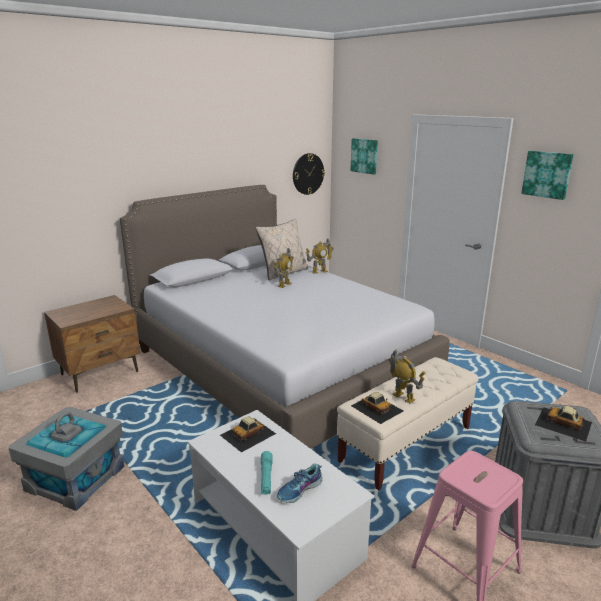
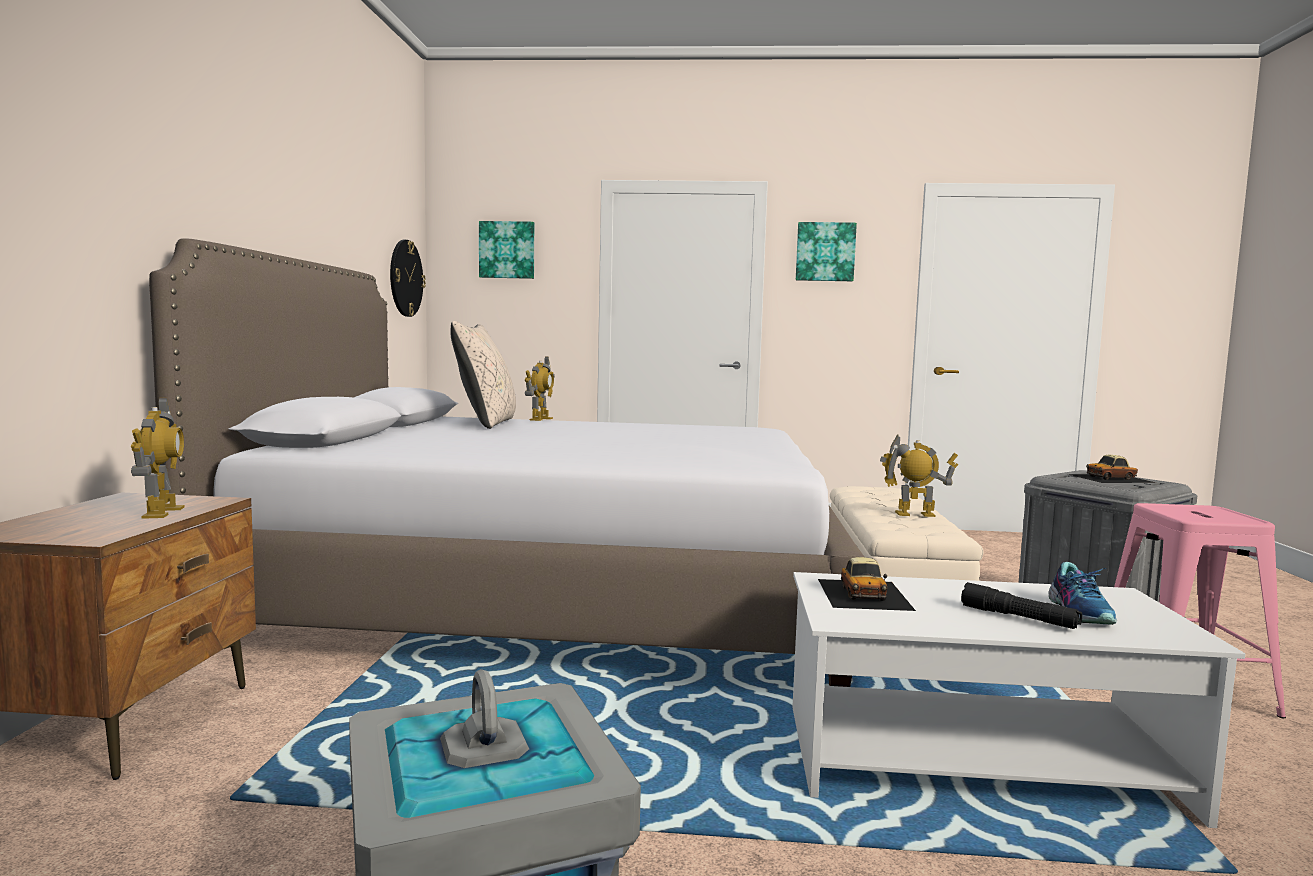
camera: 45 degrees left, 15 degrees down
turquoise flashlight [261,451,273,495] -> black flashlight [961,582,1082,629]
toy robot [274,248,294,288] -> toy robot moved to [131,398,185,519]
toy car [351,392,403,424] -> none

